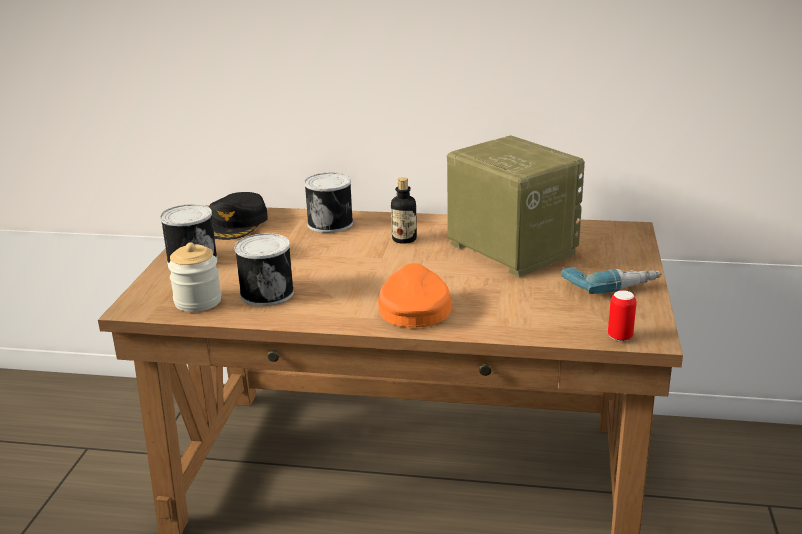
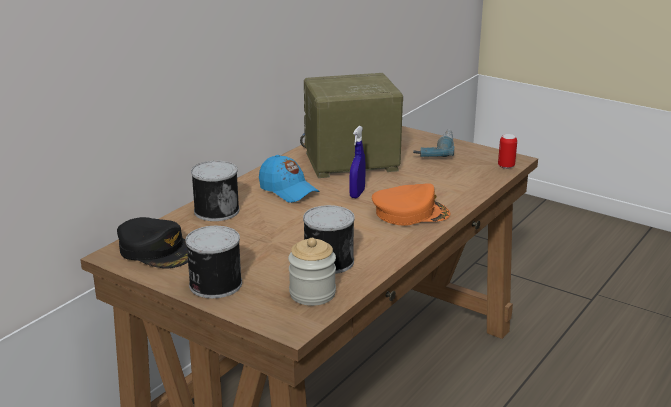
camera: 65 degrees left, 0 degrees up
orange cap [378,263,451,327] -> orange cap turned 150 degrees clockwise [372,183,450,226]
bottle [391,177,417,244] -> blue cap [259,155,319,203]
none -> blue spray bottle [349,126,366,198]

